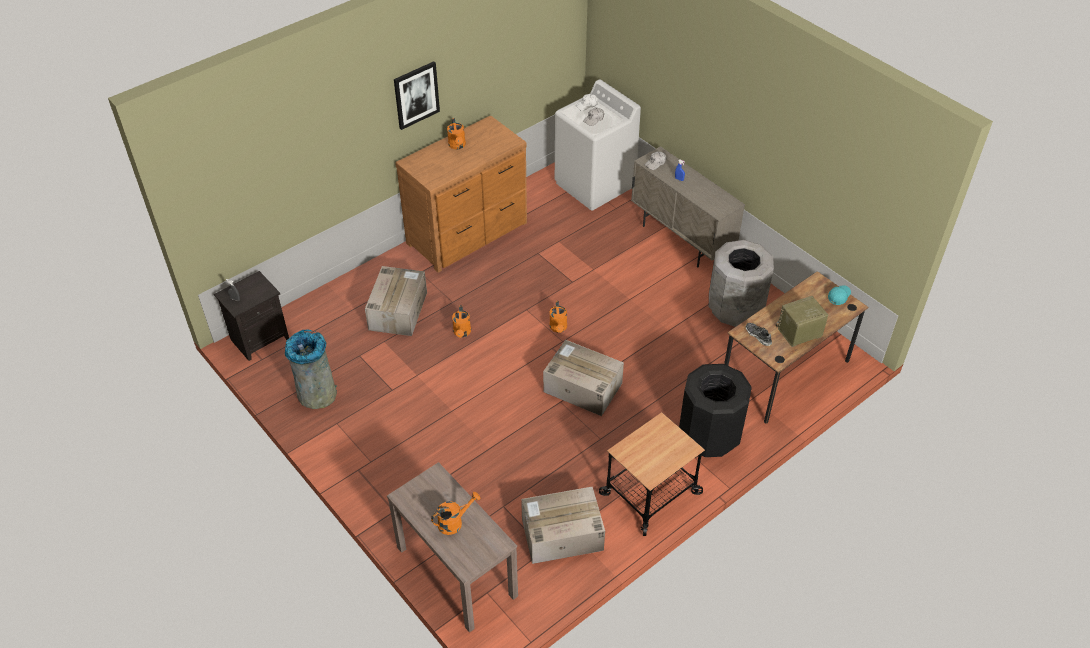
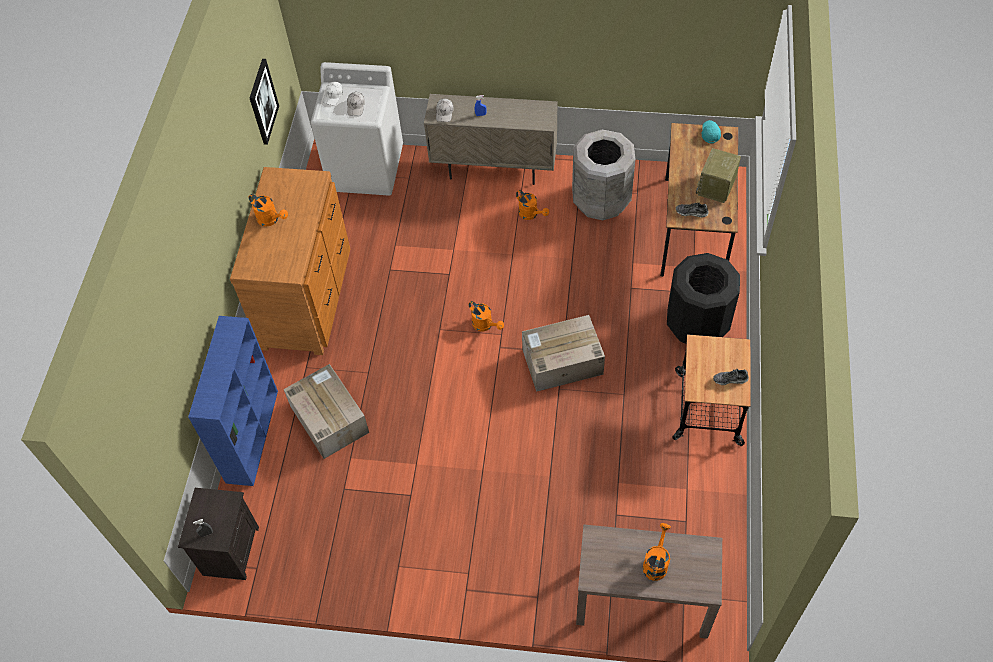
camera: 40 degrees left, 10 degrees up
grey trash can [285,329,337,409] -> none
picture [394,61,440,130] -> picture moved to [250,59,279,145]
orange watering can [452,305,471,338] -> orange watering can moved to [516,190,549,220]
cardboard box [521,487,605,564] -> none
none -> blue bookcase [188,316,278,486]
none -> shoe [713,369,749,385]

